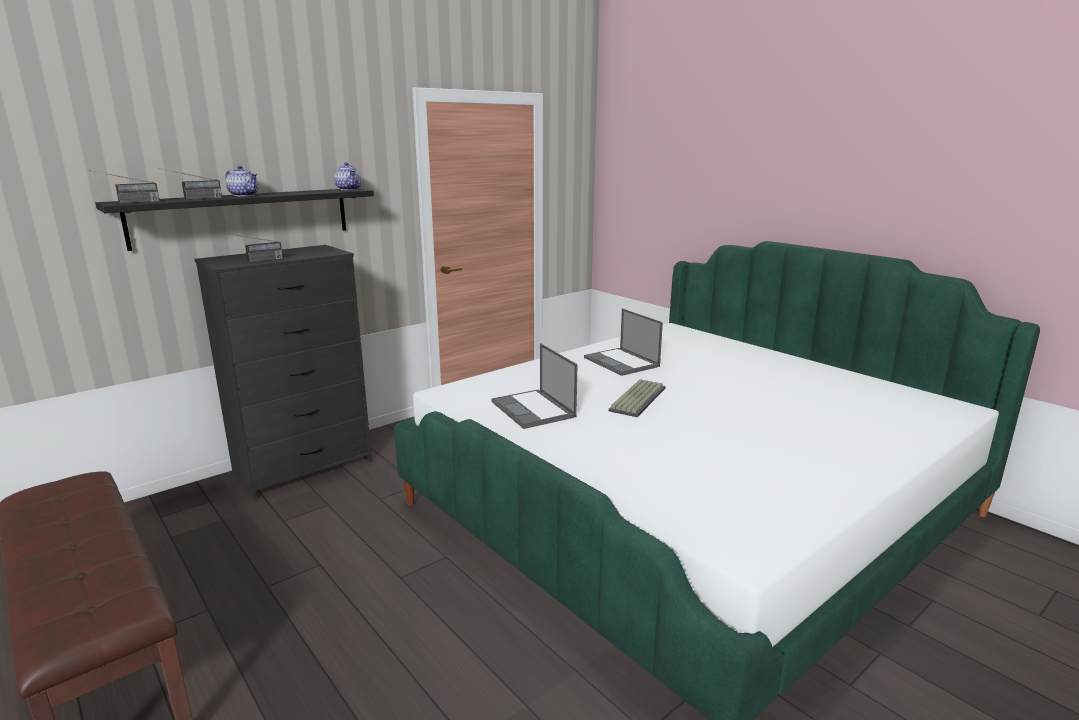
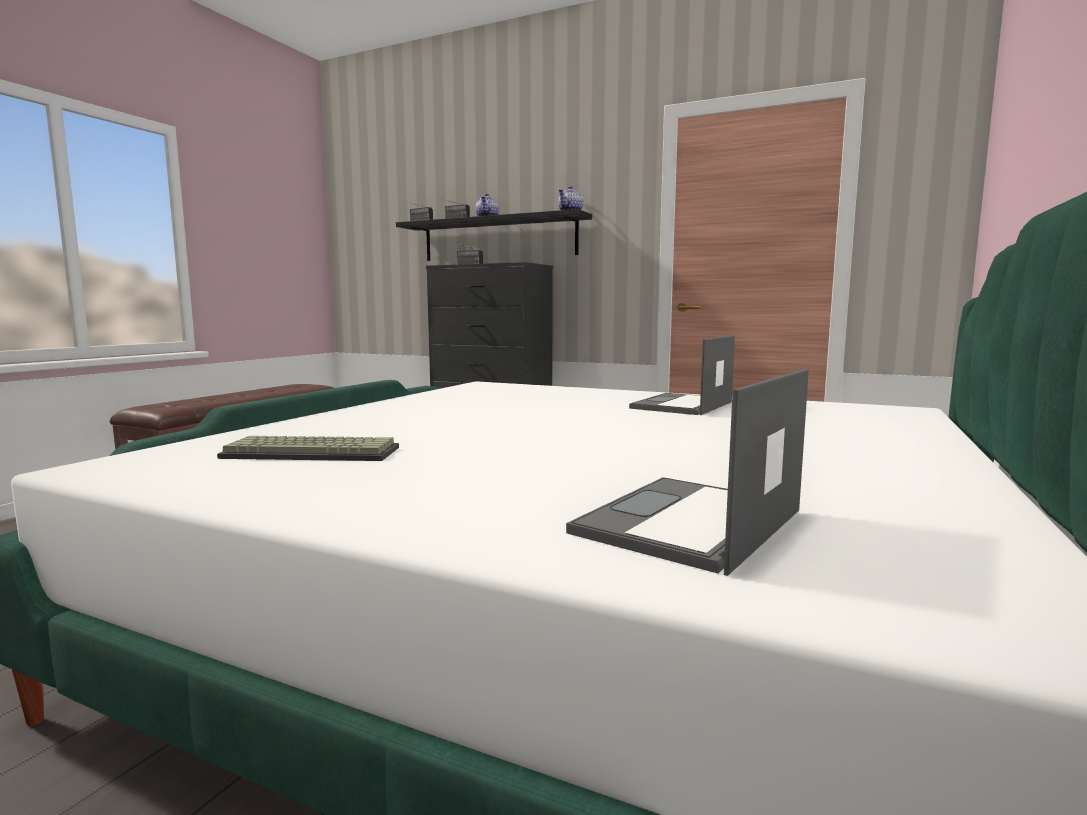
camera: 65 degrees right, 10 degrees down
laptop [491,343,577,429] -> laptop moved to [566,369,809,576]
keyboard [608,379,666,417] -> keyboard moved to [217,436,399,461]

